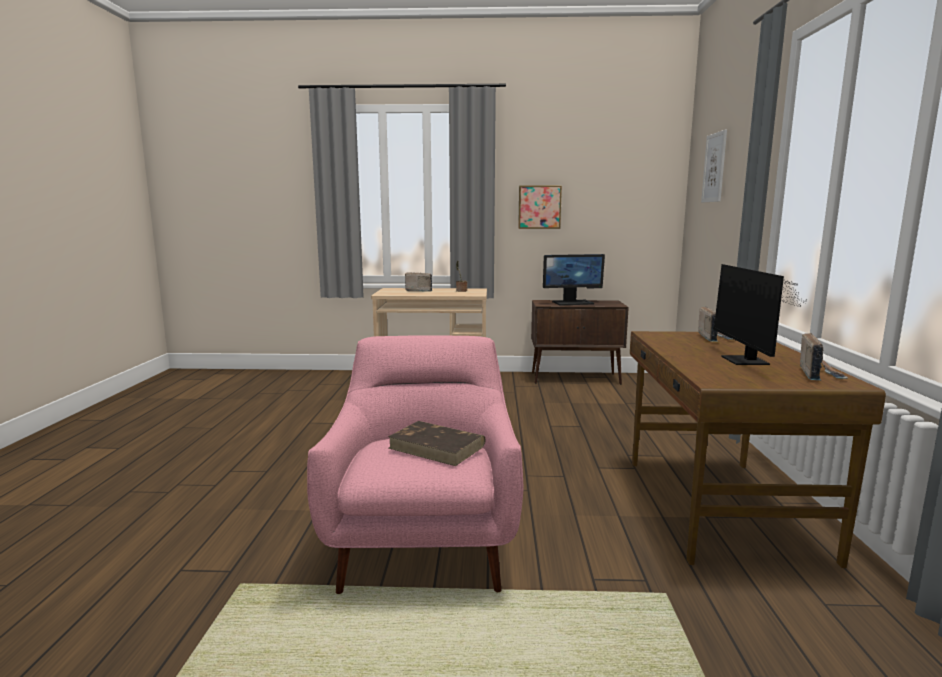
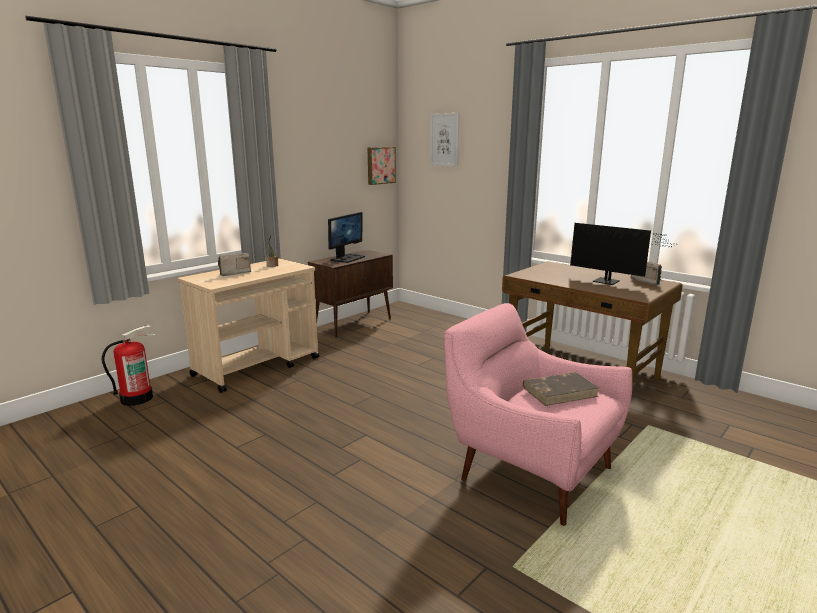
camera: 50 degrees left, 5 degrees up
picture [518,186,562,229] -> picture moved to [367,147,396,185]
radio [698,306,732,342] -> none
none -> fire extinguisher [102,325,156,406]

